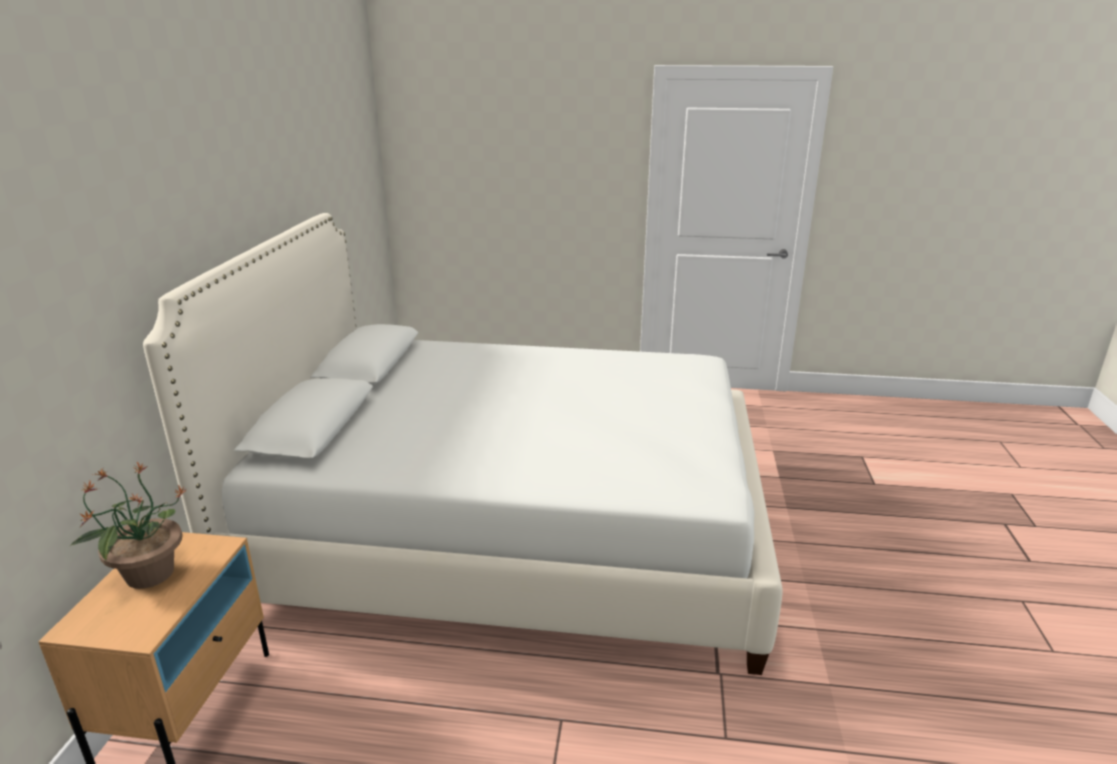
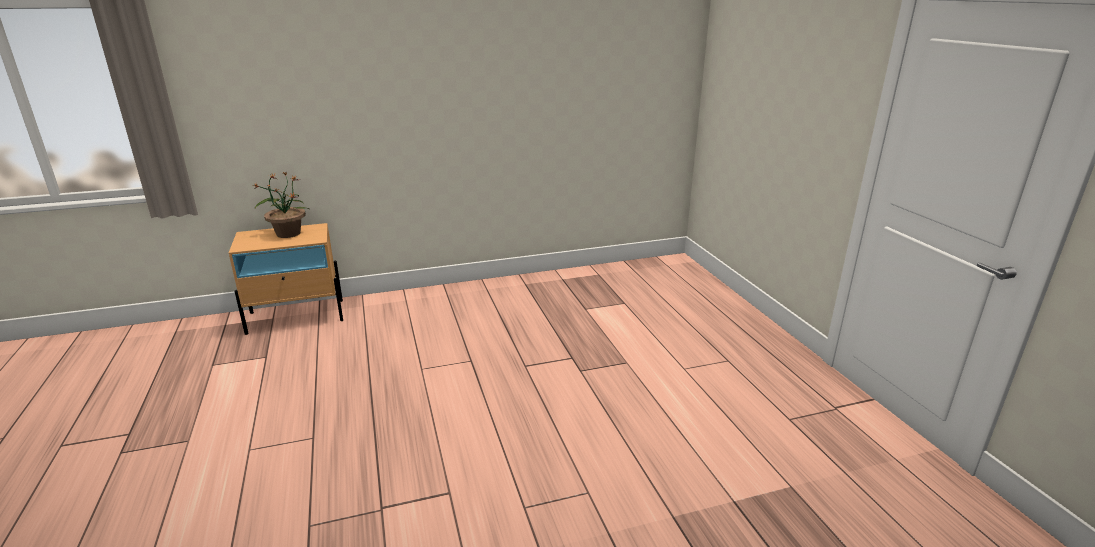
camera: 65 degrees right, 0 degrees up
white bed [143,213,783,675] -> none

